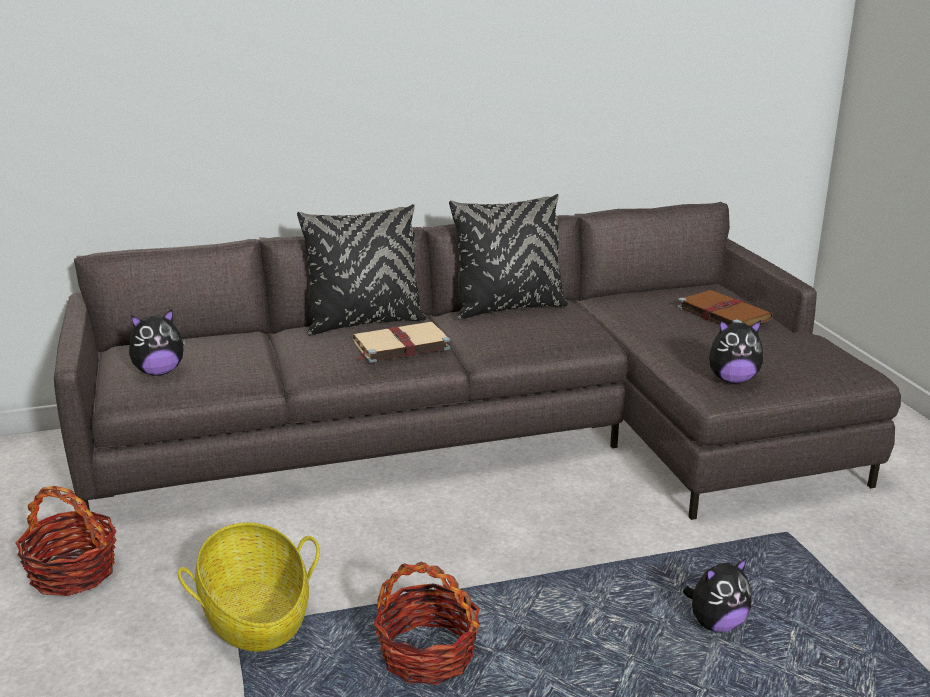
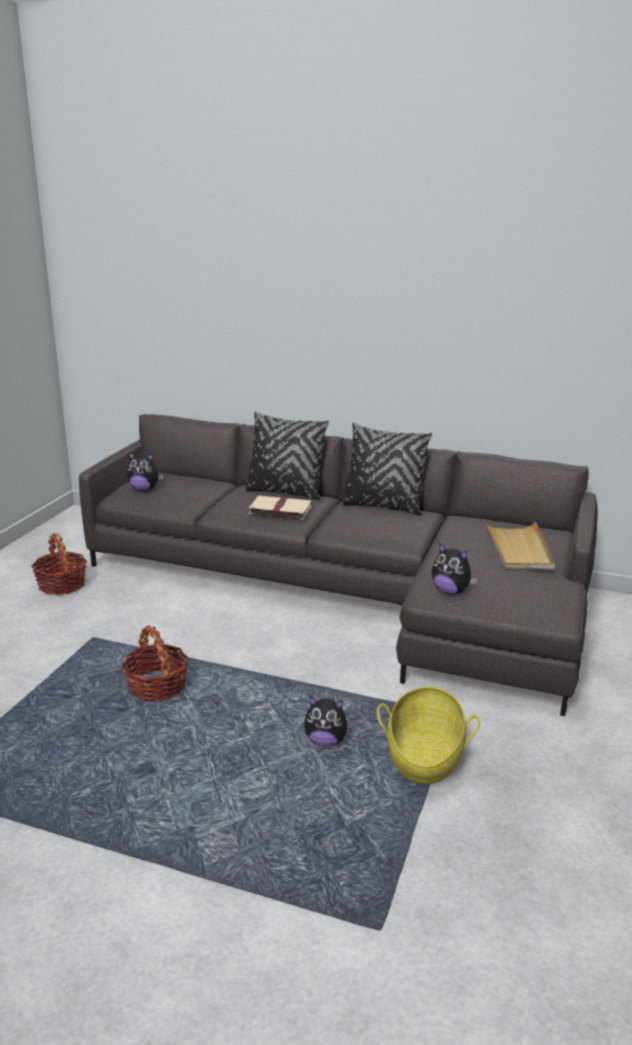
camera: 35 degrees right, 0 degrees up
basket [178,522,320,652] -> basket moved to [377,686,480,784]
brown book [677,290,773,326] -> beige tray [485,521,555,570]

